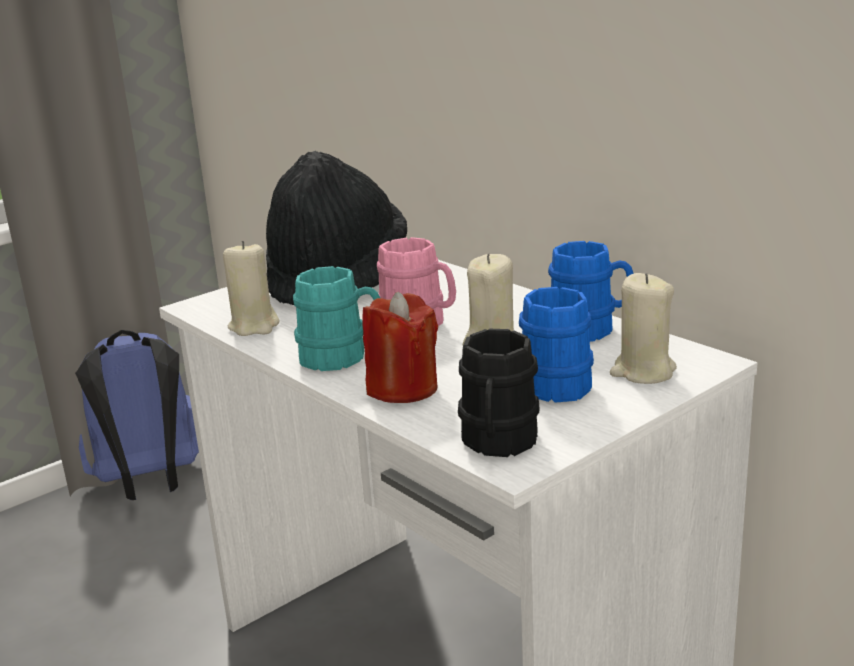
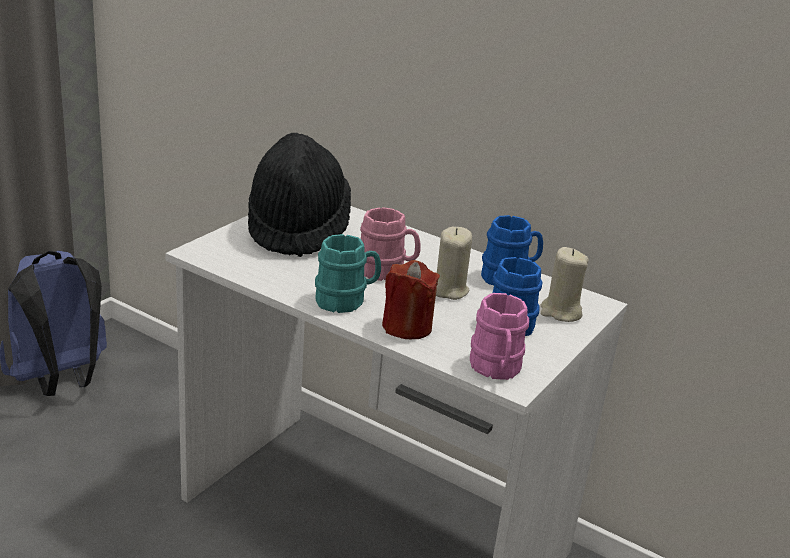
camera: 20 degrees left, 5 degrees up
beige candle [223,241,279,336] -> none
black mug [458,329,540,457] -> pink mug [470,293,529,380]

